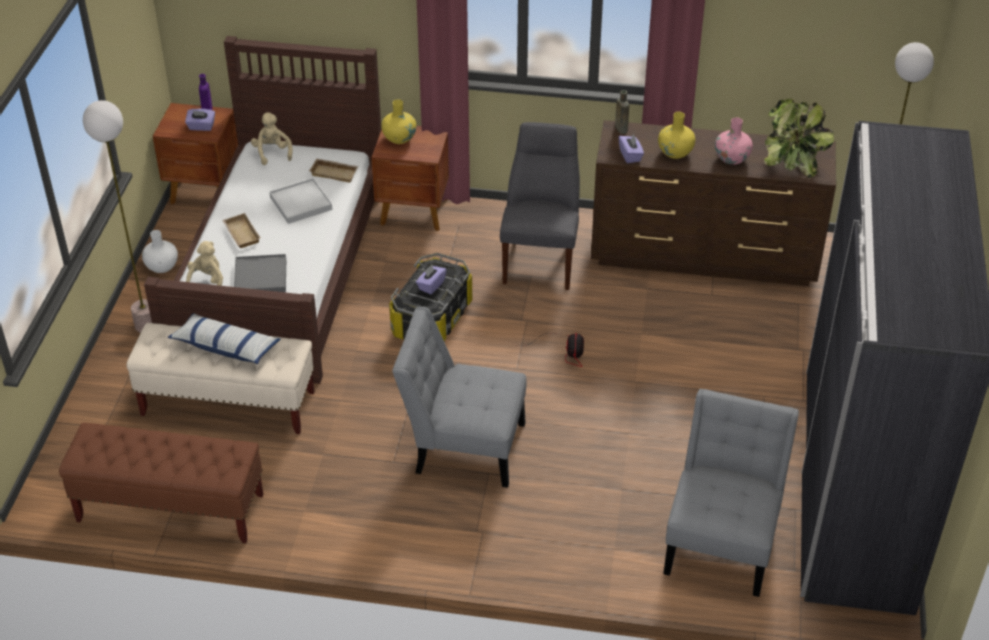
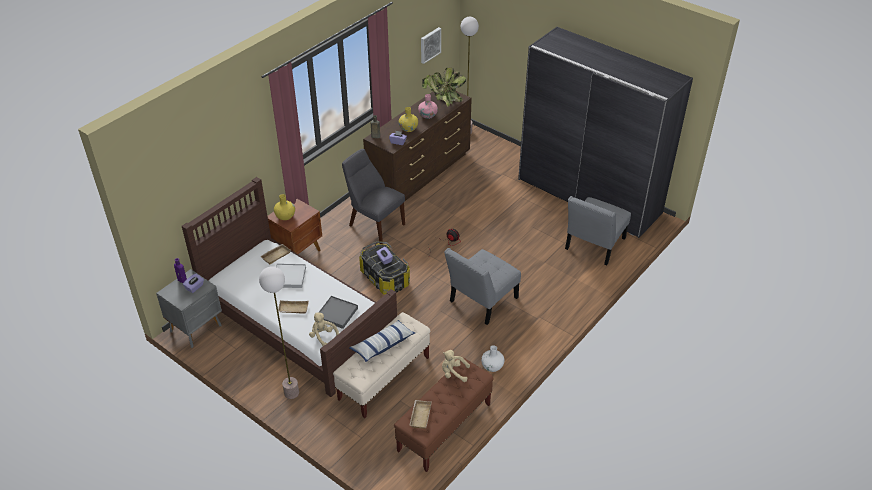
camera: 60 degrees left, 0 degrees up
white vase [142,230,178,273] -> white vase moved to [481,345,504,372]
brown nightstand [153,103,238,204] -> grey nightstand [156,269,222,348]
beige plush toy [251,112,293,165] -> beige plush toy moved to [442,350,470,382]
grey chair [663,389,799,597] -> grey chair turned 105 degrees counterclockwise [565,196,631,266]
none -> beige tray [409,400,432,429]
none -> picture [421,27,441,64]

